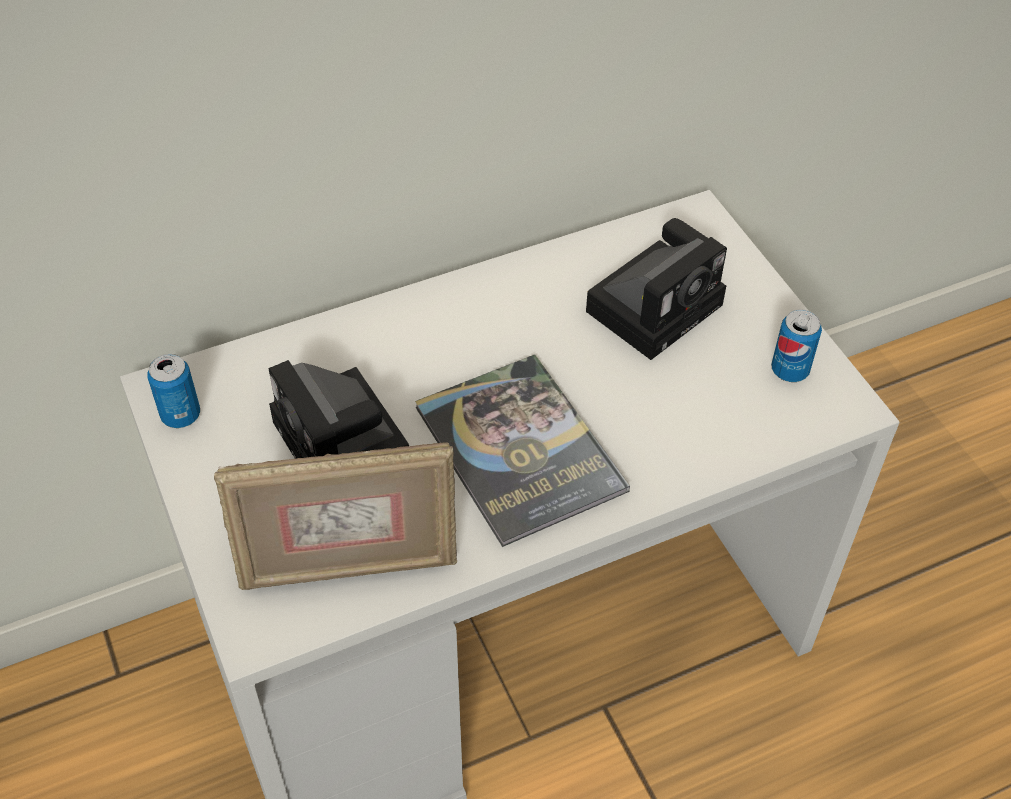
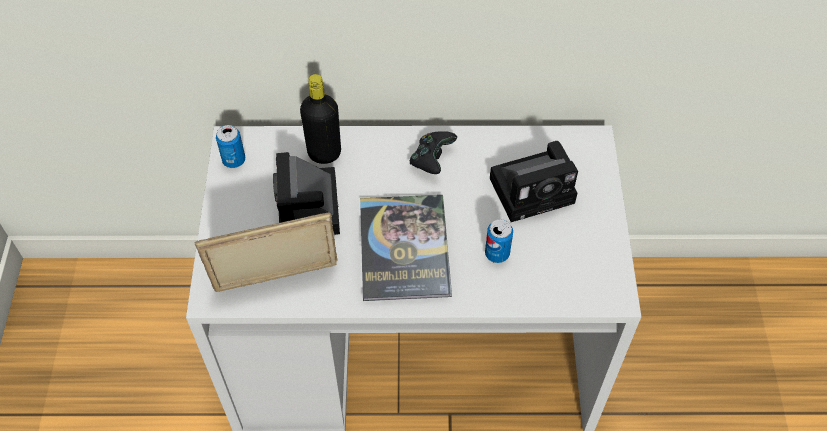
camera: 25 degrees right, 5 degrees up
picture frame [214,442,457,590] -> picture frame turned 150 degrees clockwise [195,212,337,292]
can [771,310,822,382] -> can moved to [485,219,513,263]
none -> black bottle [300,74,341,164]
none -> black game controller [410,131,457,174]

